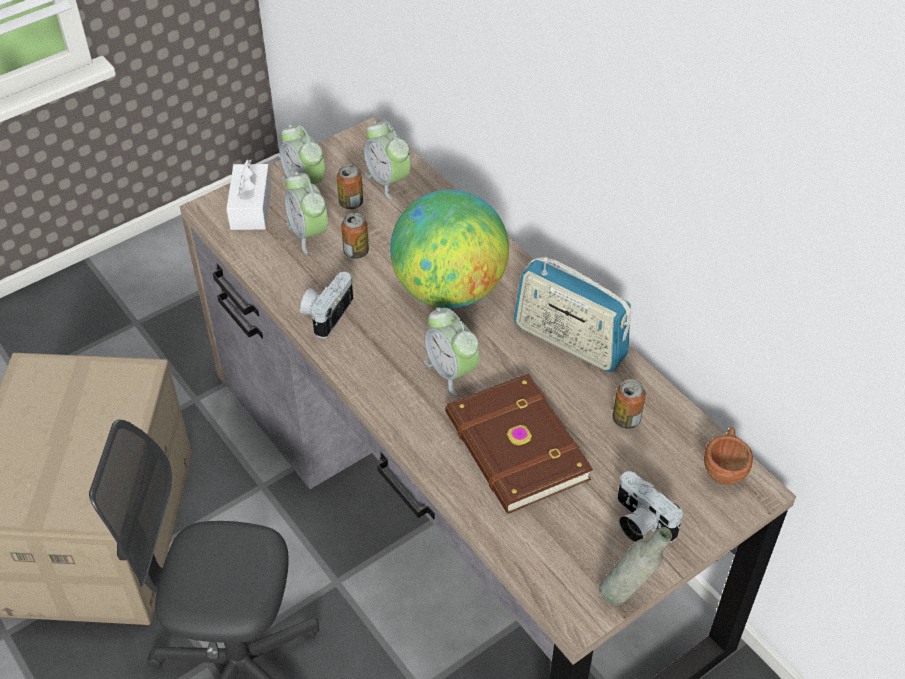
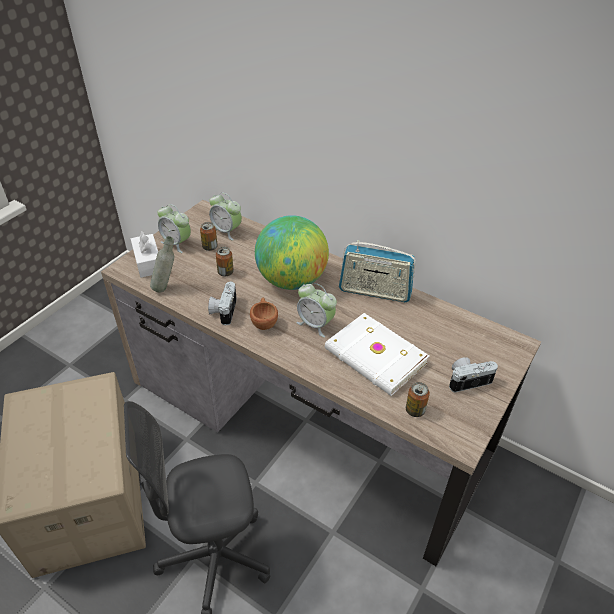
camera: 20 degrees left, 5 degrees down
alarm clock [285,172,328,254] -> none
brown book [445,373,593,514] -> white book [325,313,429,396]
grey bottle [599,527,672,606] -> grey bottle moved to [150,236,174,293]
can [613,379,646,429] -> can moved to [406,382,430,417]
camera [618,471,683,543] -> camera turned 135 degrees clockwise [449,357,498,392]
brown cup [704,427,753,485] -> brown cup moved to [250,298,278,330]

